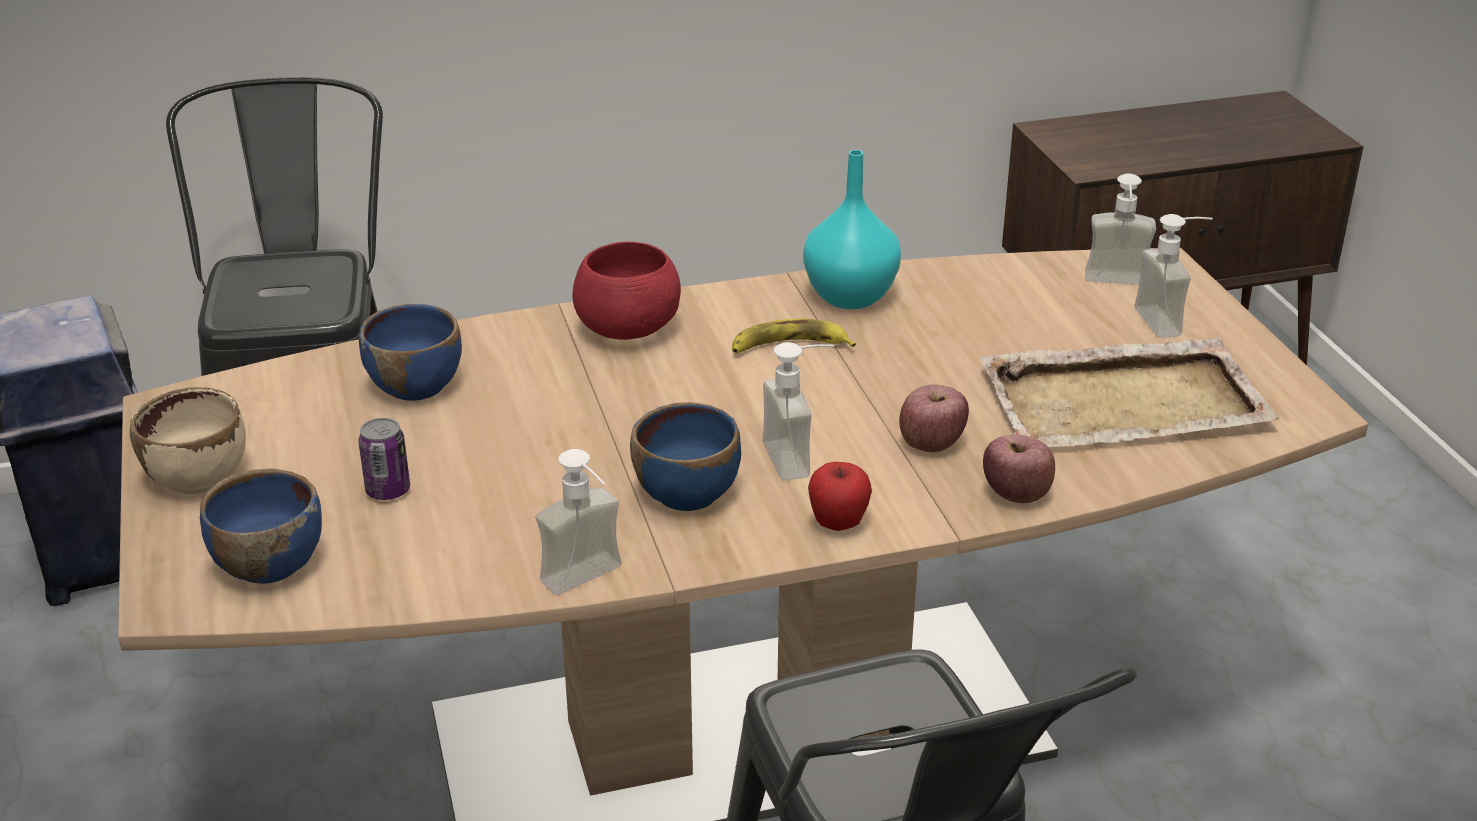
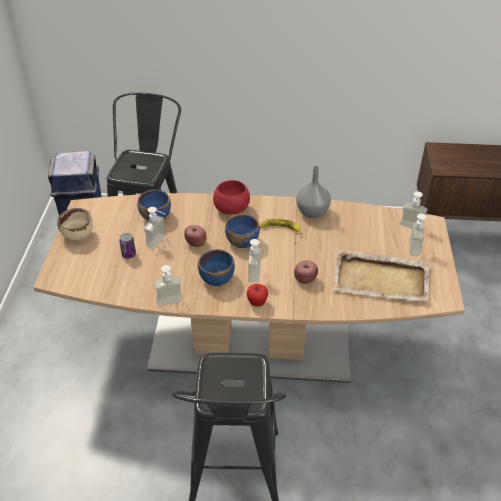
camera: 20 degrees right, 10 degrees up
blue bowl [200,469,322,584] -> blue bowl moved to [225,214,260,248]
turquoise vase [803,150,901,309] -> grey vase [296,166,331,218]
apple [983,435,1055,503] -> apple moved to [184,225,207,247]
none -> soap dispenser [144,207,166,249]

